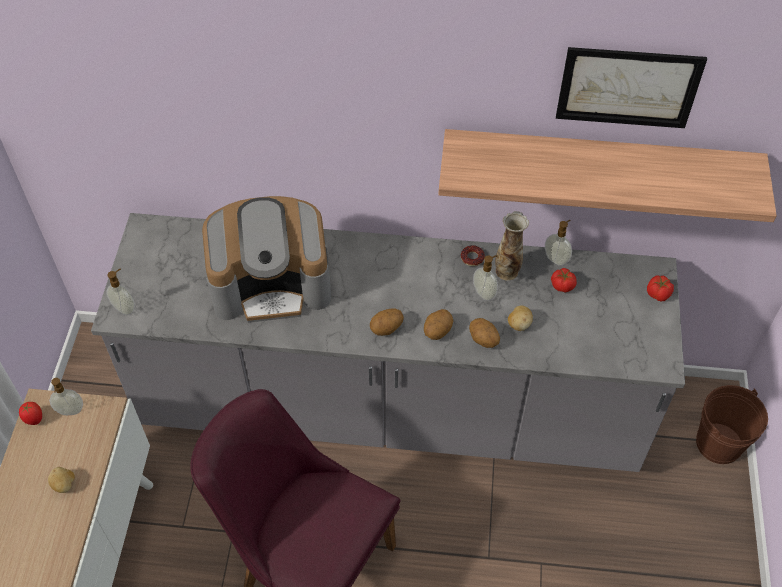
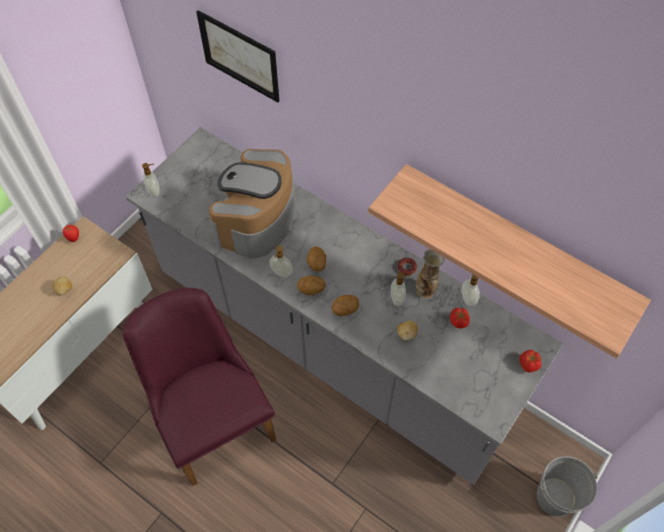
camera: 30 degrees right, 5 degrees up
soap dispenser [49,378,83,415] -> soap dispenser moved to [269,246,293,278]
coffee machine [202,196,331,323] -> coffee machine turned 90 degrees clockwise [209,149,296,258]
potato [469,318,500,348] -> potato moved to [307,247,326,272]
picture [556,47,707,128] -> picture moved to [196,10,279,103]
brown bucket [696,385,768,464] -> grey bucket [537,456,598,517]

